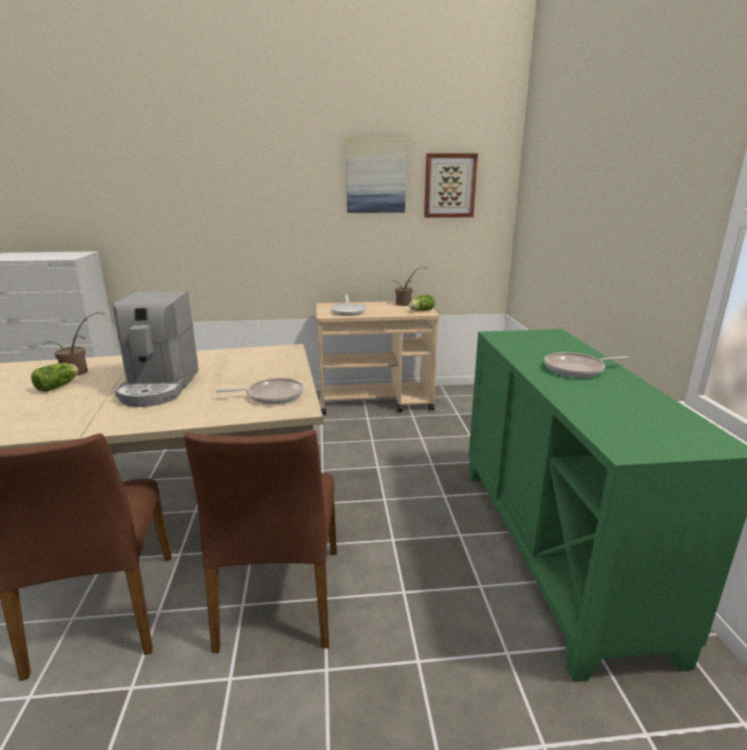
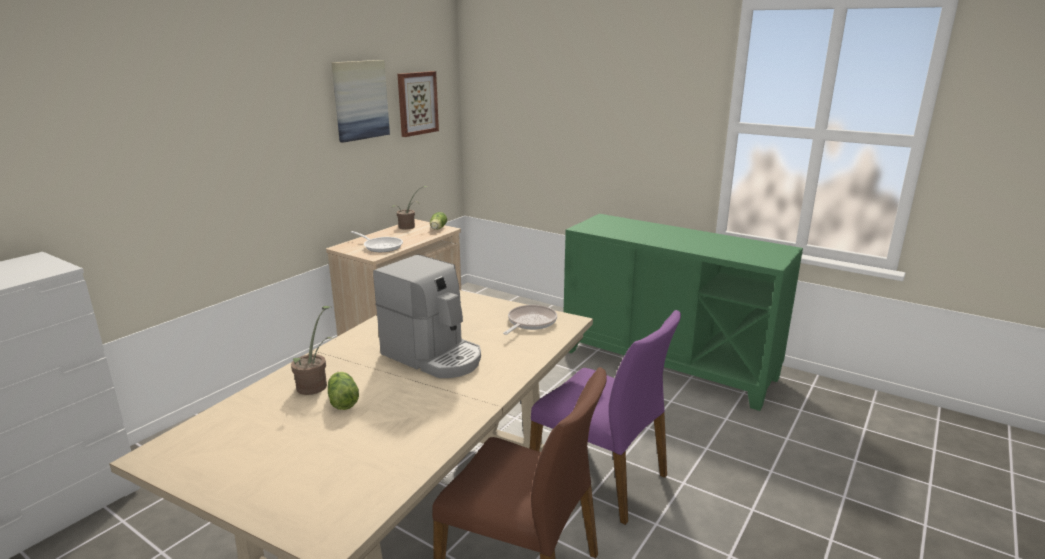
camera: 50 degrees left, 0 degrees up
brown chair [184,429,337,653] -> purple chair [530,310,681,525]
frying pan [544,352,629,378] -> none

